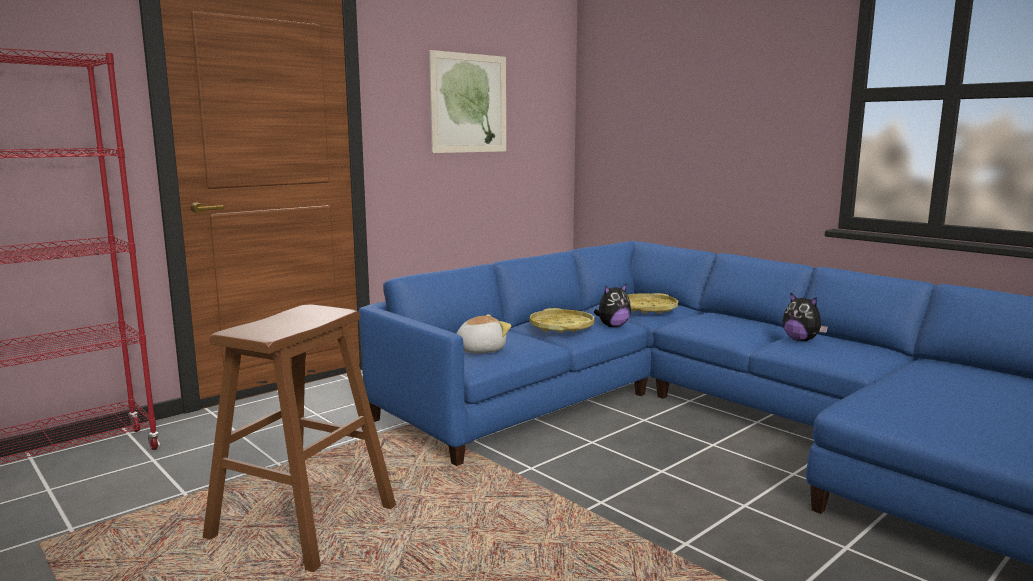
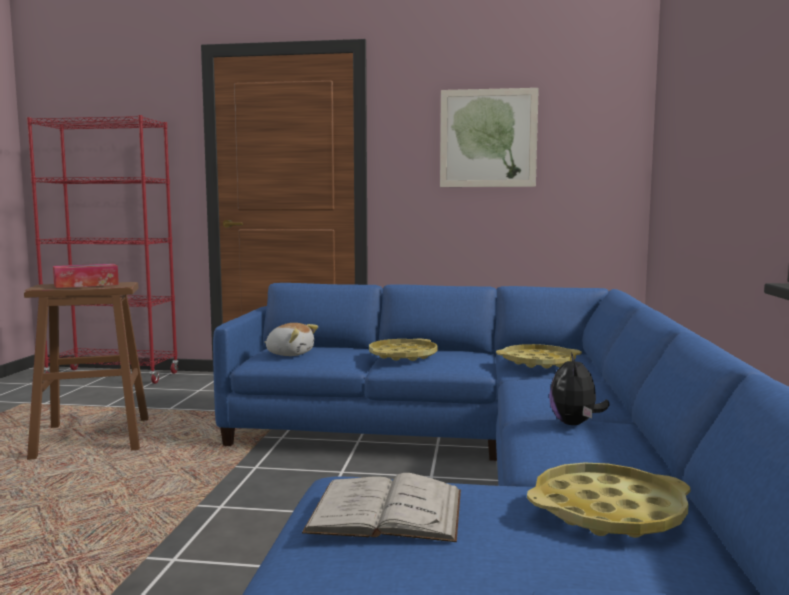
camera: 50 degrees right, 5 degrees down
plush toy [594,283,631,327] -> none
none -> tissue box [53,264,119,288]
none -> white book [302,473,461,542]
none -> yellow tray [527,462,690,538]

